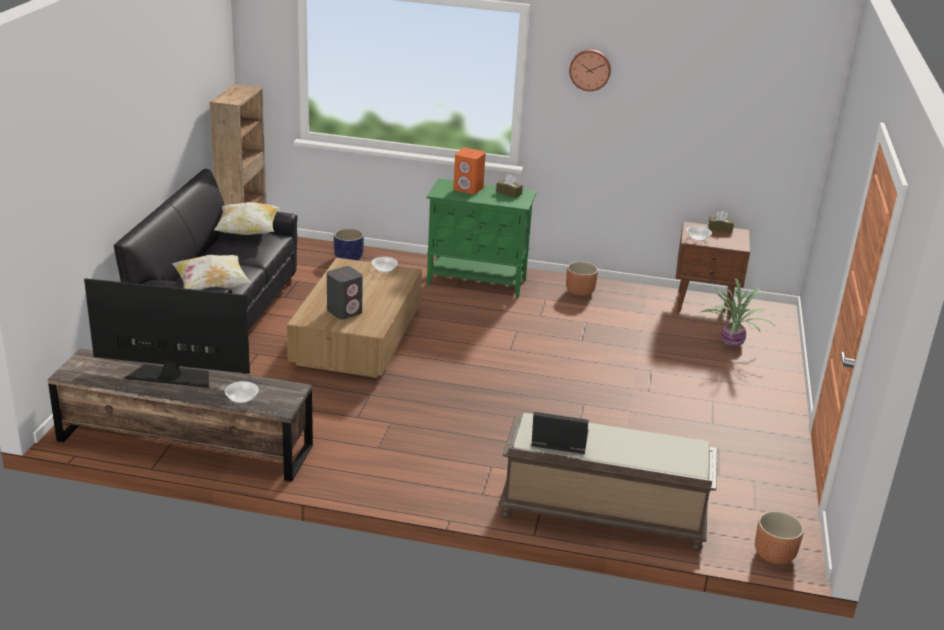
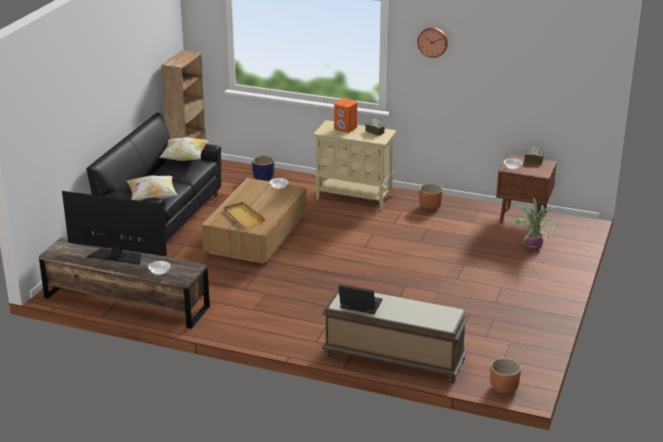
camera: 10 degrees right, 0 degrees up
grey speaker [327,266,363,320] -> beige tray [224,202,265,227]
green cabinet [427,178,537,299] -> beige cabinet [313,120,397,210]

